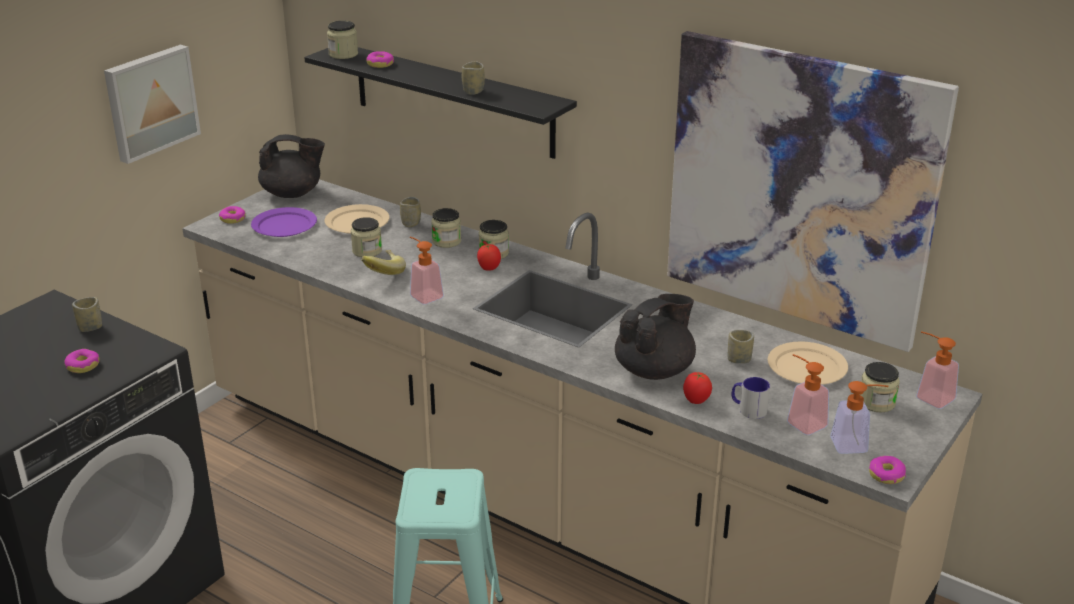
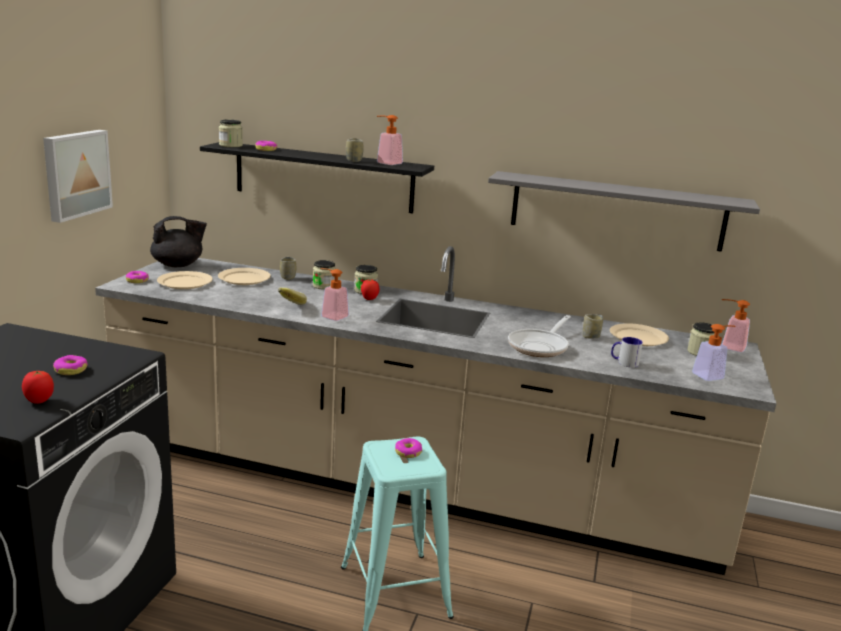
camera: 20 degrees left, 10 degrees down
cup [72,297,102,332] -> none
purple plate [251,207,317,237] -> beige plate [157,271,213,289]
jar [351,217,382,257] -> none
black teapot [615,294,696,380] -> frying pan [508,315,571,357]
picture [667,31,959,352] -> grey shelf [488,171,760,252]
tomato [683,372,712,404] -> tomato moved to [22,371,54,404]
soap dispenser [787,354,829,435] -> soap dispenser moved to [377,115,403,165]
donut [869,456,906,484] -> donut moved to [395,438,422,458]

